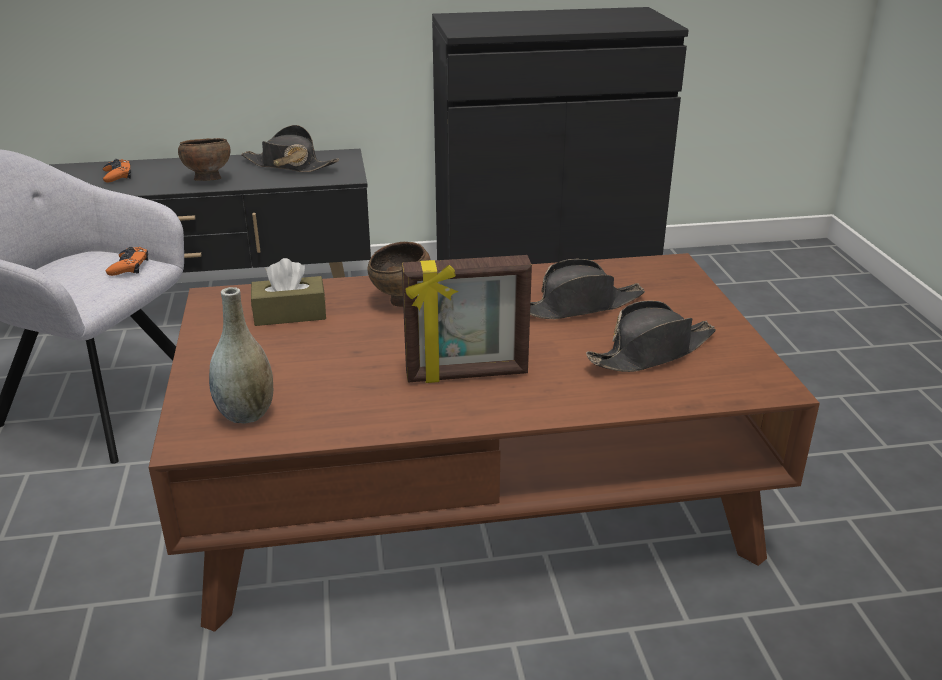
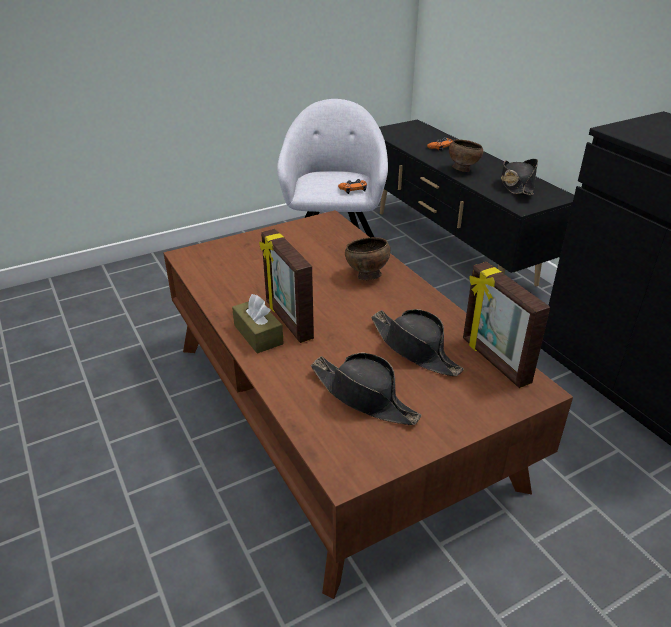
camera: 70 degrees right, 5 degrees up
grey vase [209,287,273,424] -> none
brown tissue box [251,258,326,326] -> brown tissue box moved to [232,294,284,354]
none -> picture frame [463,262,550,388]

